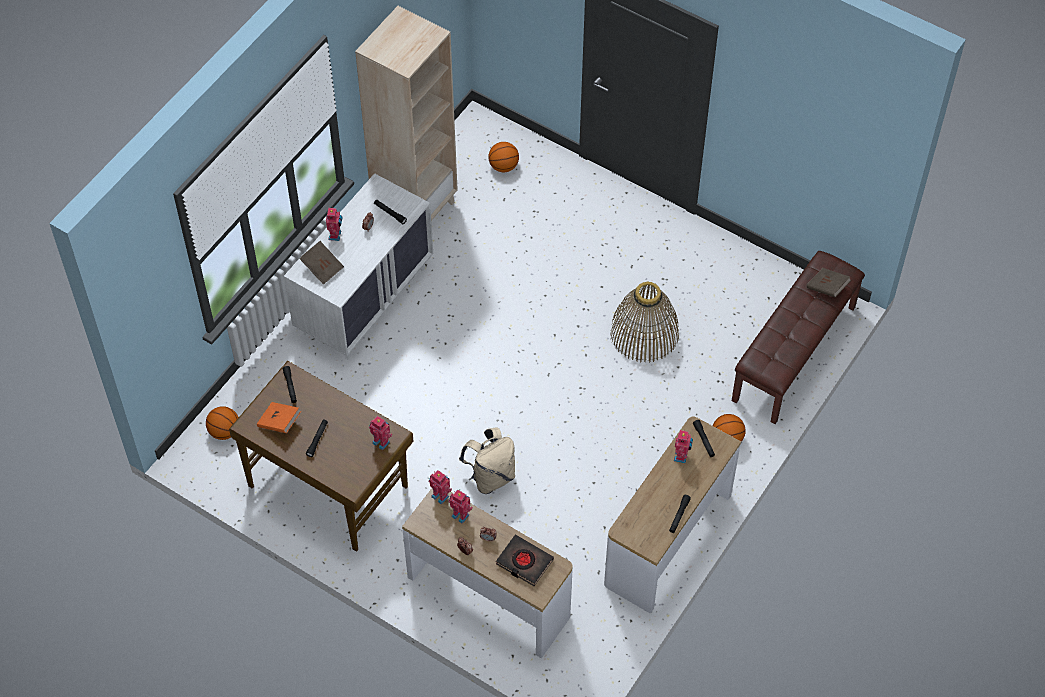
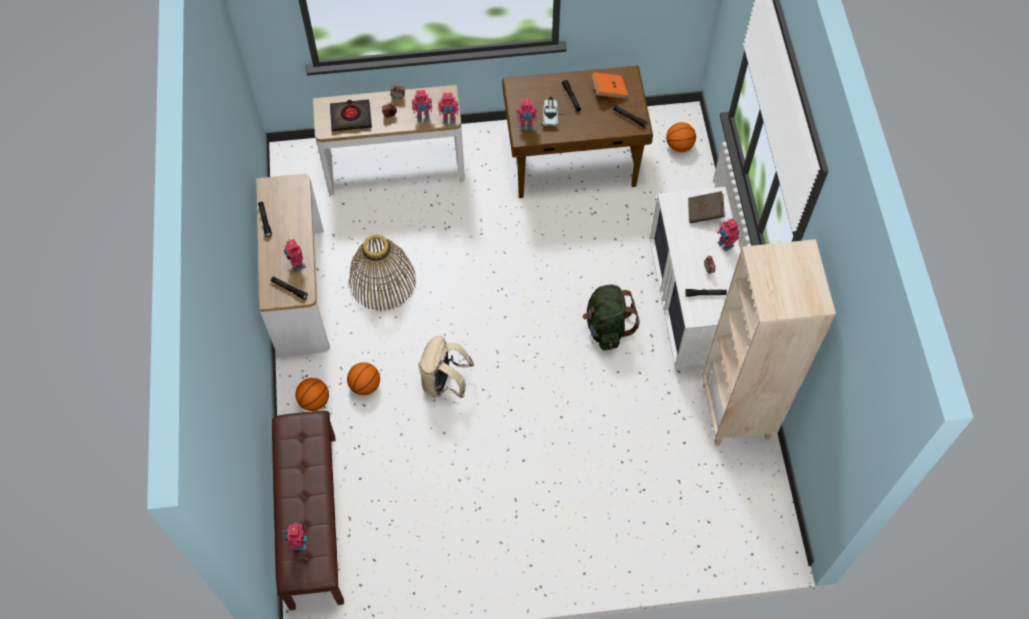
camera: 140 degrees right, 5 degrees up
beige backpack [459,427,515,494] -> beige backpack moved to [418,336,474,398]
basketball [488,142,519,172] -> basketball moved to [347,362,380,395]
basket [610,282,679,362] -> basket moved to [349,235,416,311]
brown book [807,268,851,297] -> toy robot [285,522,307,550]
none -> toy car [542,97,565,127]
none -> green backpack [583,285,640,350]

